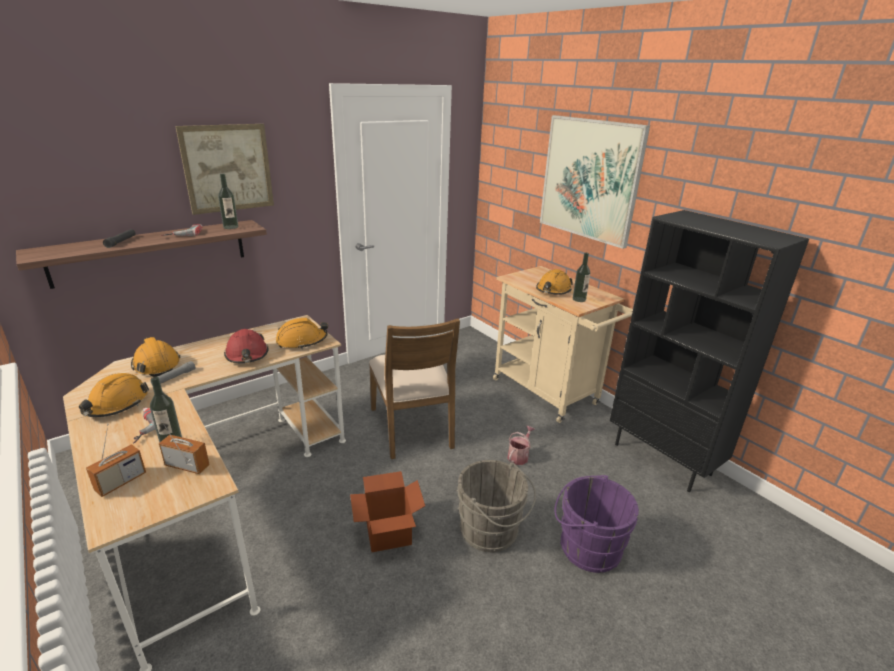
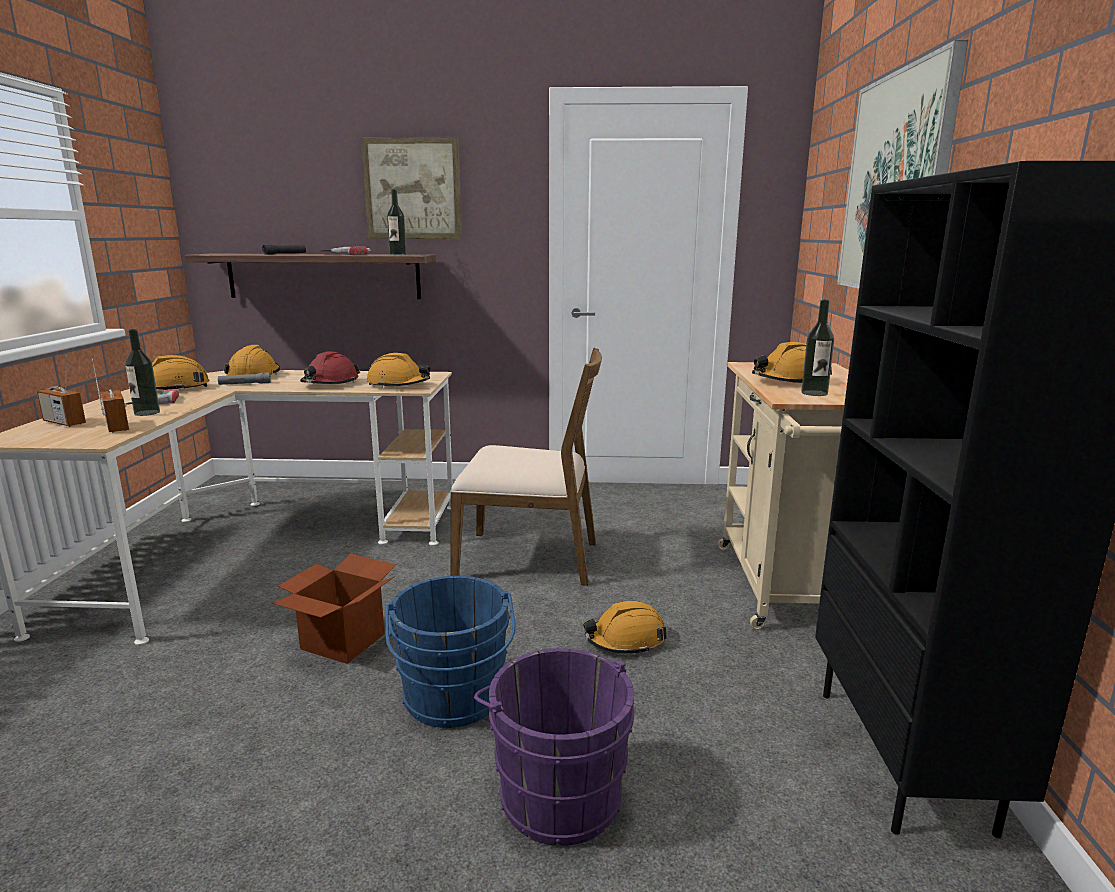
camera: 40 degrees right, 10 degrees down
radio [86,424,146,497] -> radio turned 45 degrees clockwise [37,355,86,427]
brown chair [369,318,460,459] -> brown chair turned 105 degrees counterclockwise [450,348,602,586]
grey bucket [457,460,536,552] -> blue bucket [385,576,516,728]
watering can [507,426,535,465] -> orange hard hat [583,601,667,655]

